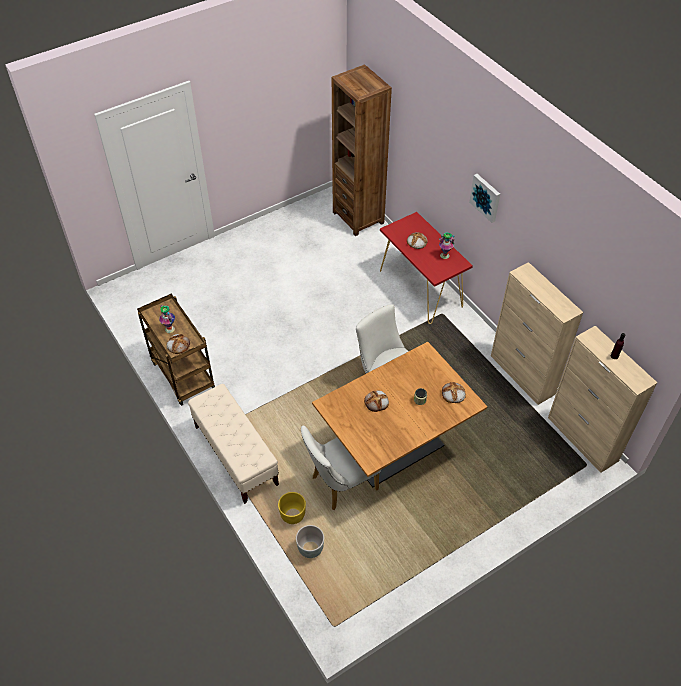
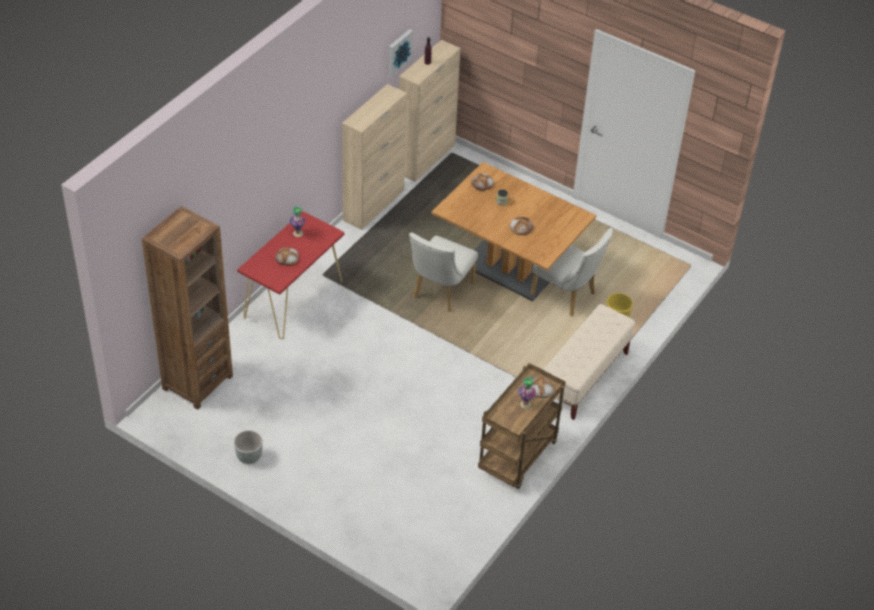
camera: 115 degrees left, 5 degrees down
grey planter [296,525,324,558] -> grey planter moved to [234,430,263,464]
picture [469,174,500,223] -> picture moved to [388,29,413,76]

